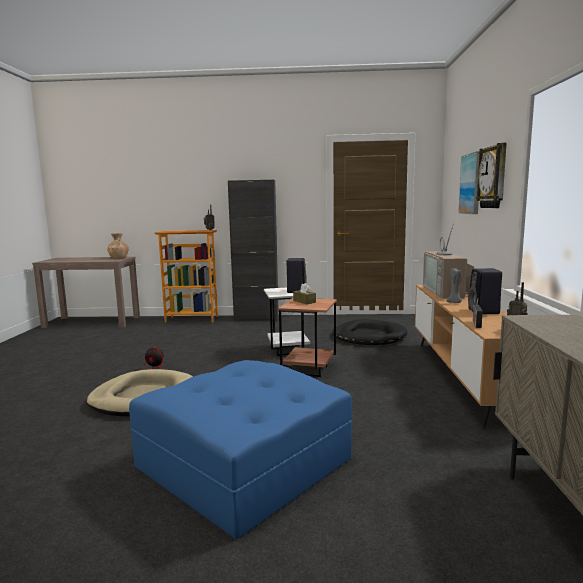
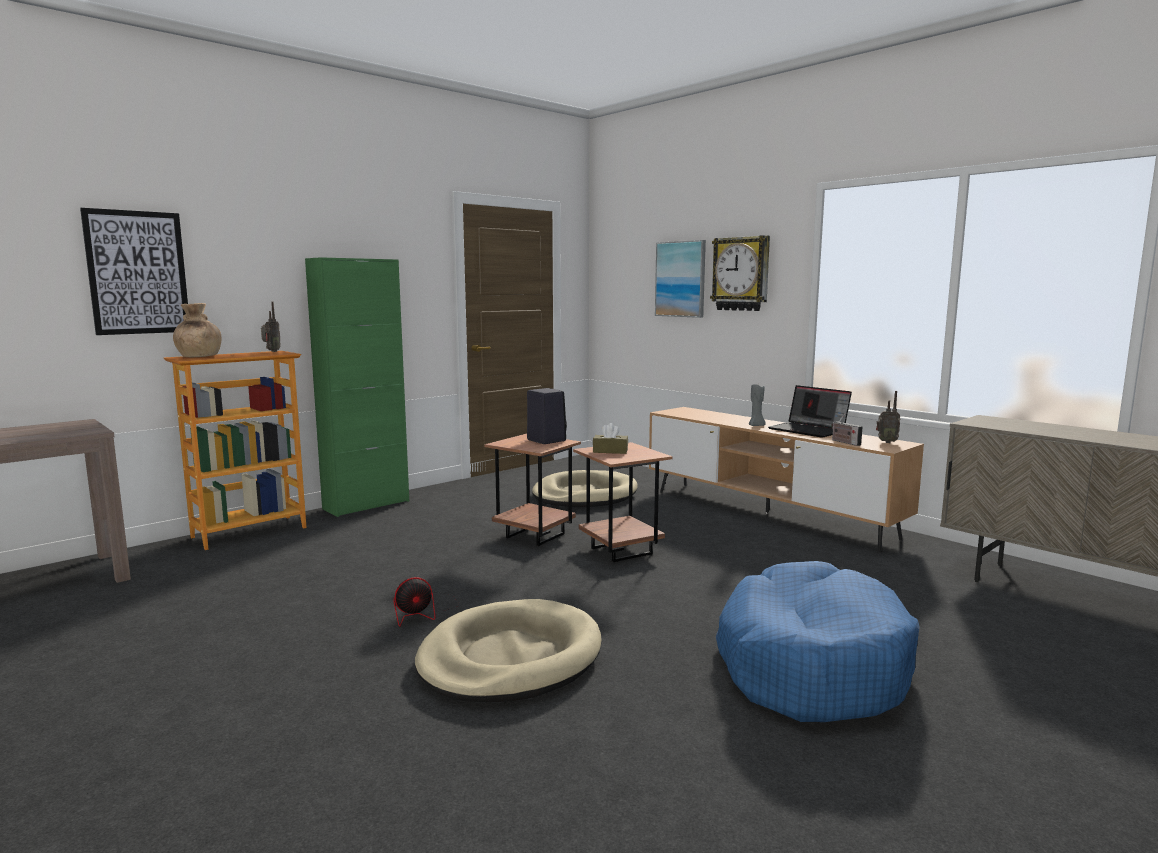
camera: 45 degrees left, 0 degrees up
brown vase [107,233,129,259] -> brown vase moved to [173,303,221,357]
blue ottoman [129,360,352,539] -> blue dog bed [716,561,920,722]
black cabinet [228,180,279,321] -> green cabinet [305,257,409,517]
white side table [264,288,310,356] -> brown side table [484,434,581,546]
black dog bed [332,319,407,345] -> beige dog bed [532,470,638,507]
television [423,222,474,299] -> none
black speaker [468,268,502,314] -> laptop [768,385,852,438]
none -> picture [80,208,188,335]

